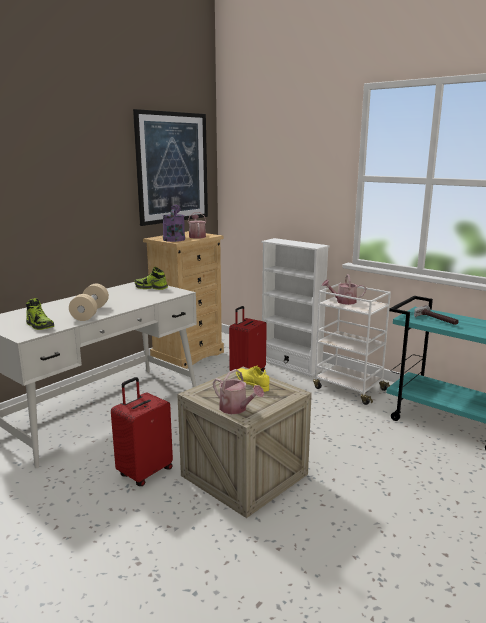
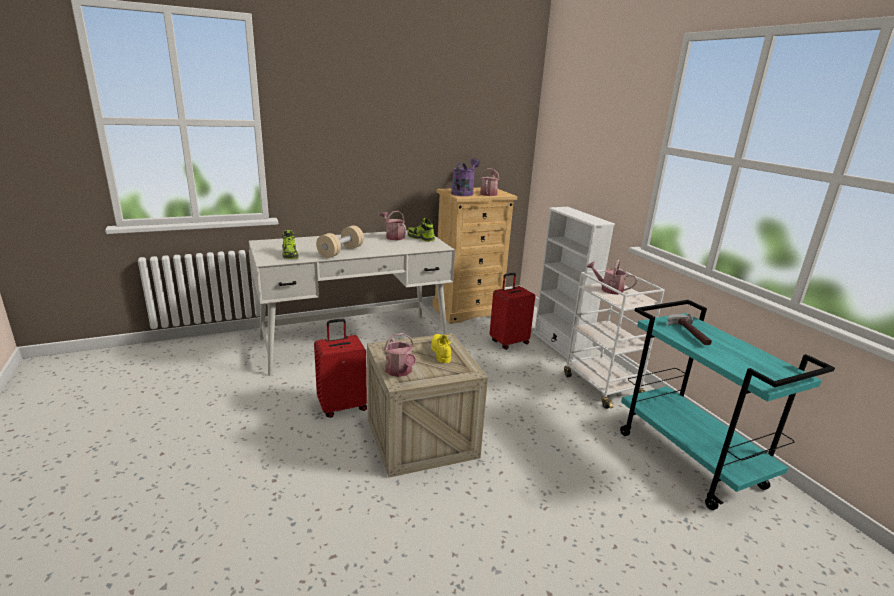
camera: 25 degrees right, 5 degrees up
picture [133,109,208,226] -> none
none -> watering can [380,211,406,240]

